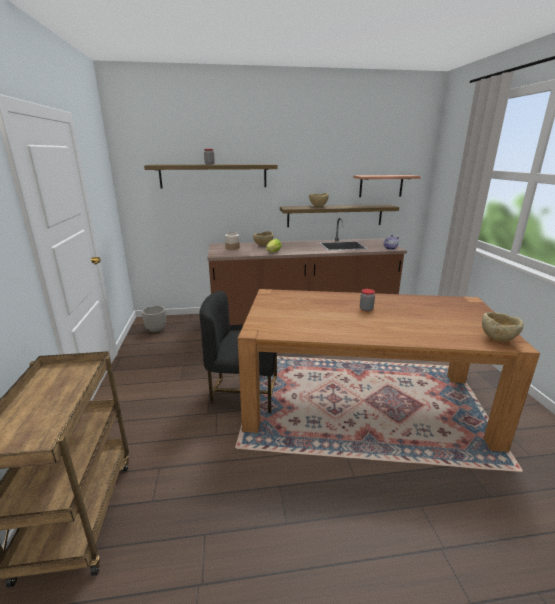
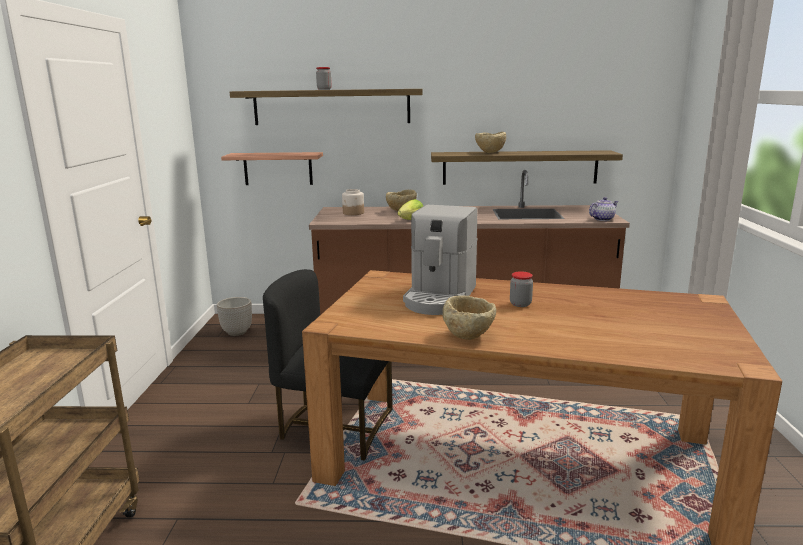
camera: 10 degrees right, 5 degrees down
shelf [353,175,421,197] -> shelf moved to [221,152,323,185]
beige bowl [482,312,524,342] -> beige bowl moved to [443,295,496,340]
none -> coffee machine [403,205,477,315]

